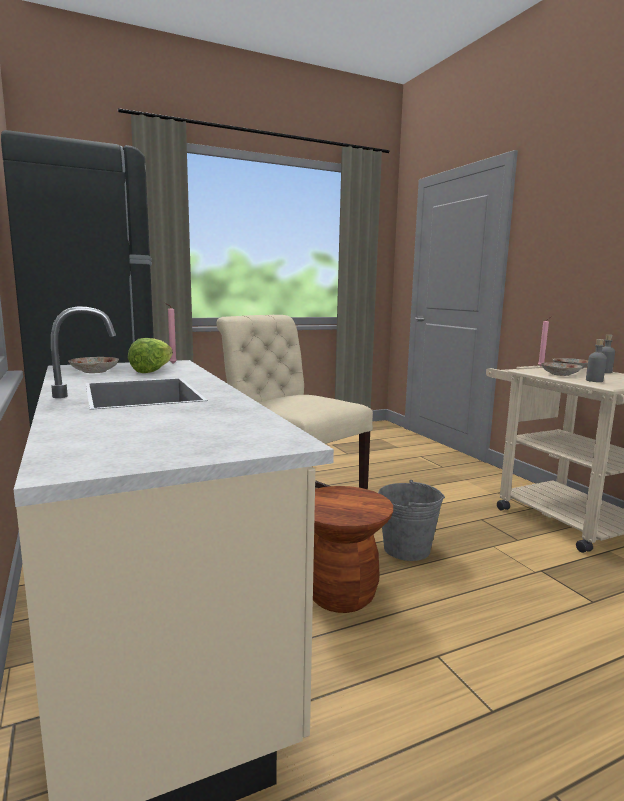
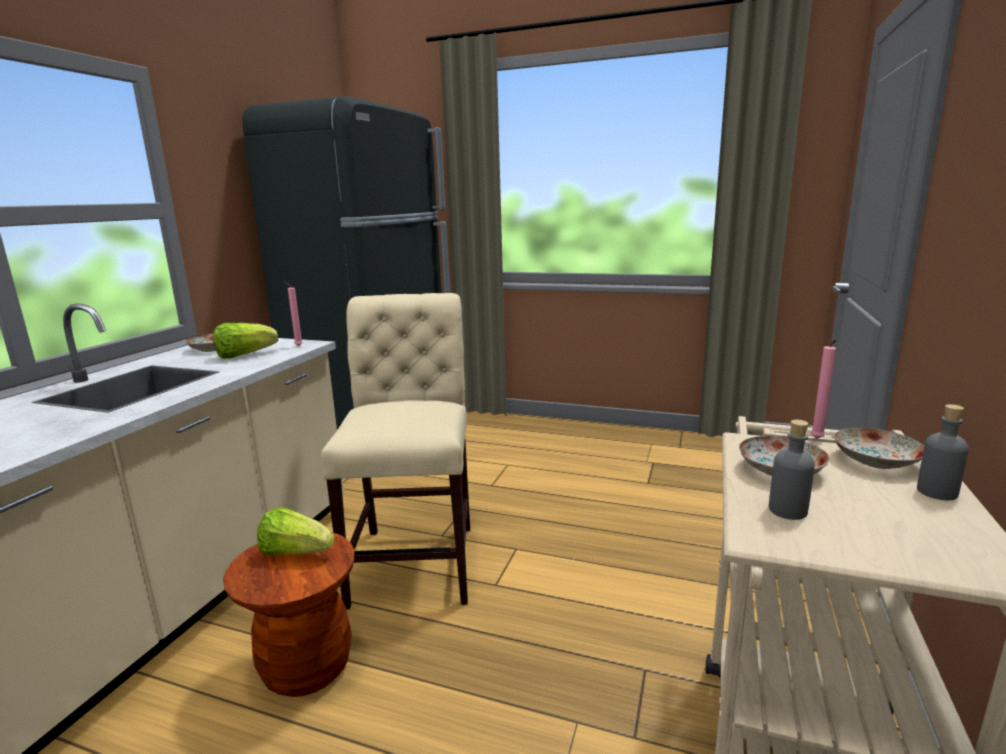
camera: 45 degrees right, 5 degrees up
grey bucket [378,480,445,561] -> none
none -> lettuce [257,507,335,555]

